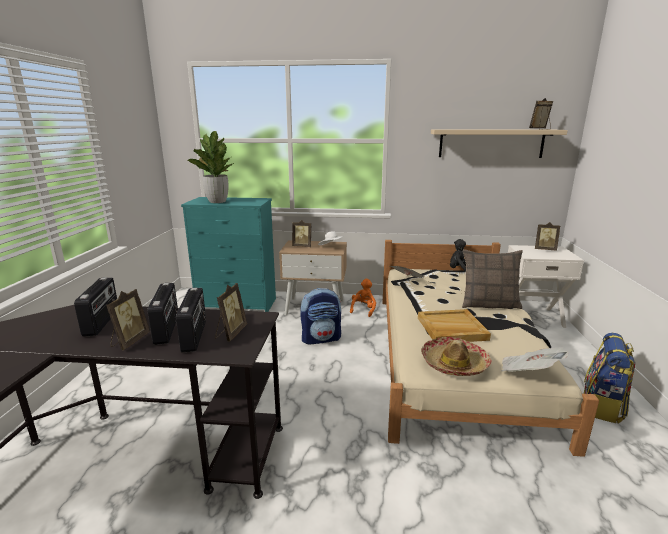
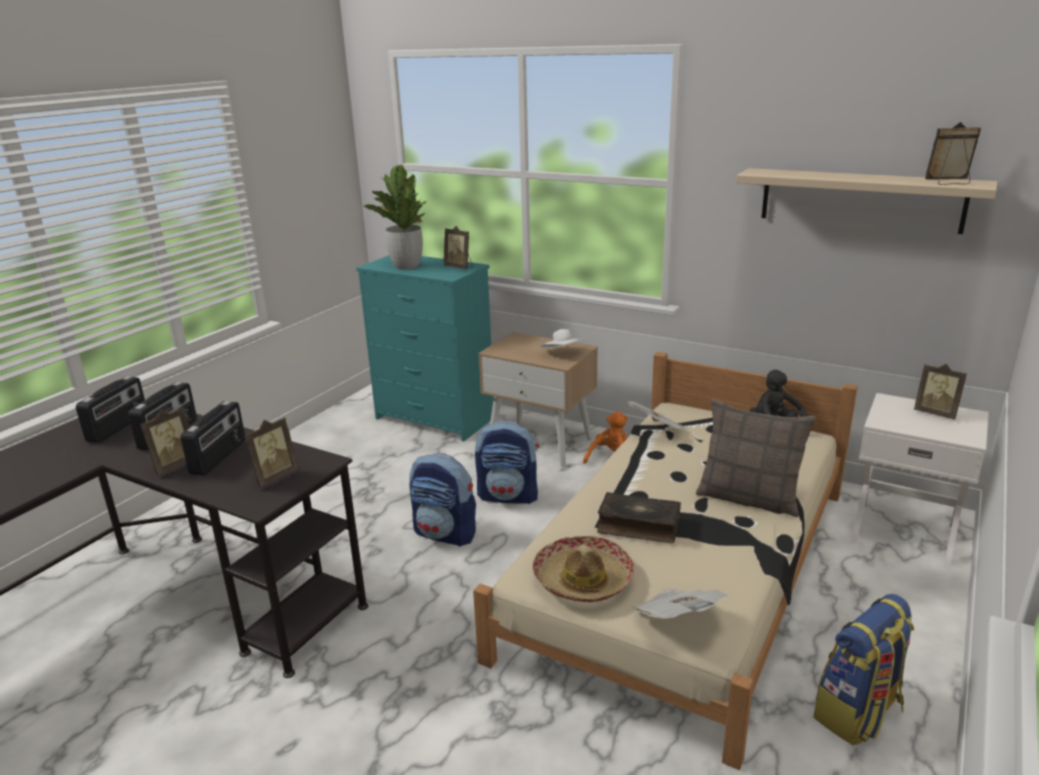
camera: 25 degrees right, 5 degrees up
radio [176,288,206,352] -> radio moved to [76,376,145,443]
picture frame [292,220,311,247] -> picture frame moved to [444,226,473,269]
beige tray [418,309,491,342] -> book [597,492,681,543]
none -> backpack [409,453,476,547]

